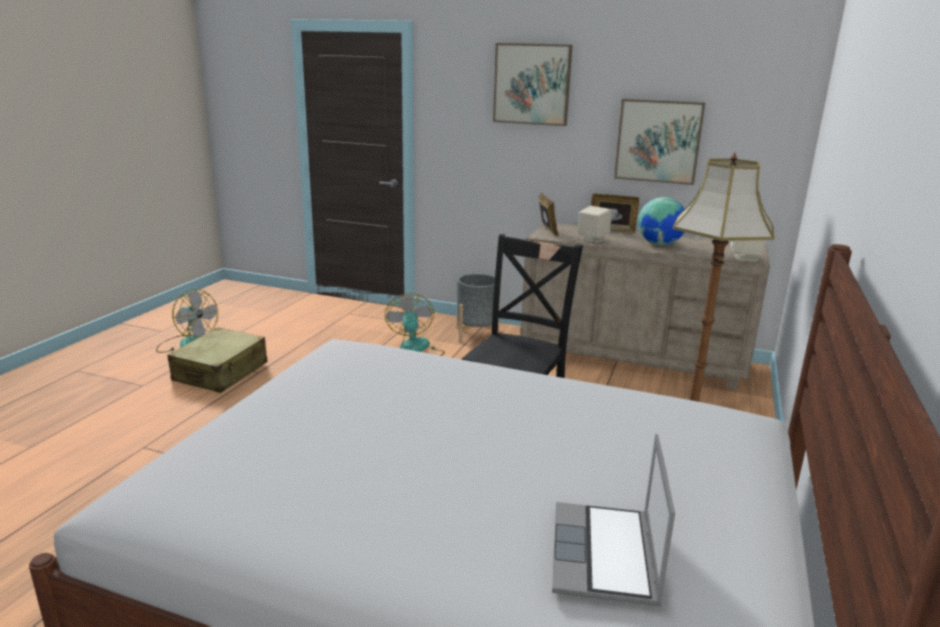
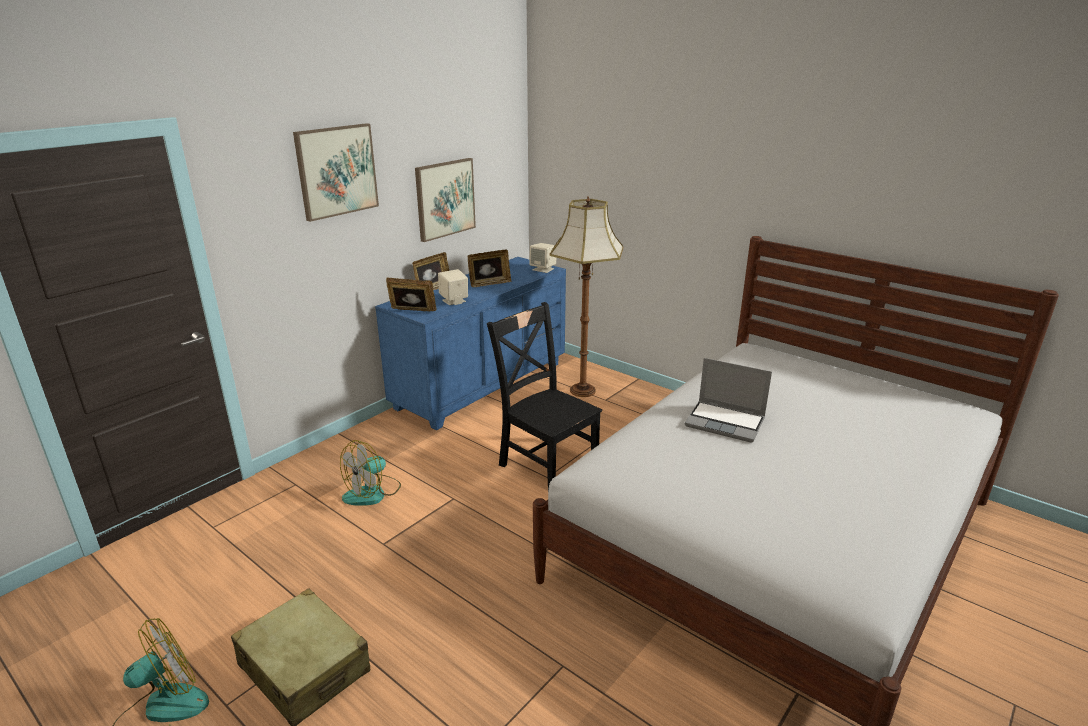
camera: 70 degrees left, 5 degrees up
fan [385,293,445,356] -> fan turned 60 degrees counterclockwise [340,440,401,506]
grey planter [457,274,499,342] -> none
beige dresser [520,223,770,390] -> blue dresser [375,257,566,431]
laptop [552,434,675,606] -> laptop moved to [685,358,772,443]
globe [638,197,684,245] -> picture frame [468,249,511,287]

